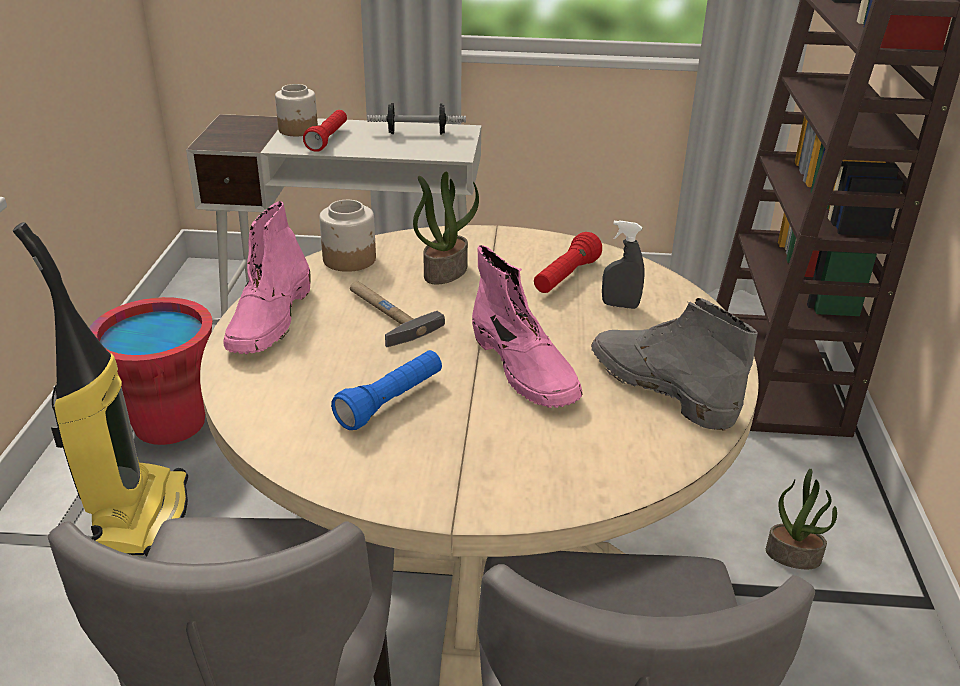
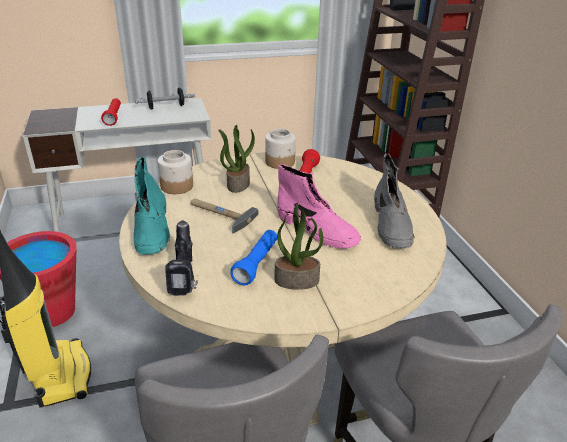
camera: 20 degrees left, 0 degrees up
pink boot [223,201,311,354] -> turquoise boot [134,157,170,255]
jar [275,84,318,136] -> jar moved to [265,129,296,169]
grey boot [591,298,757,431] -> grey boot turned 120 degrees counterclockwise [374,153,414,249]
grey spray bottle [602,220,645,309] -> none
potted plant [766,469,837,569] -> potted plant moved to [274,204,323,290]
none -> power drill [165,220,198,296]

